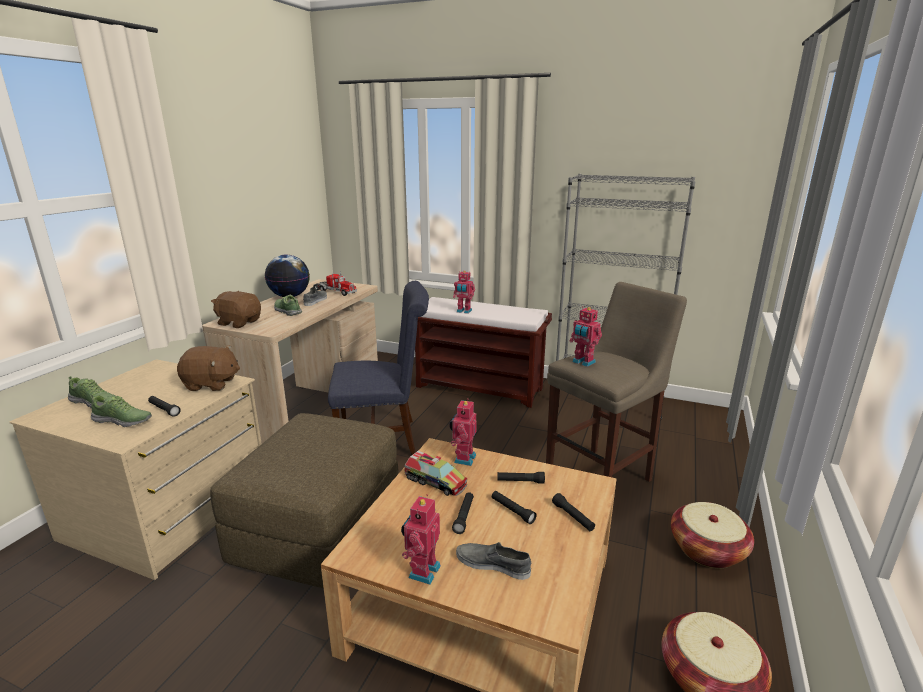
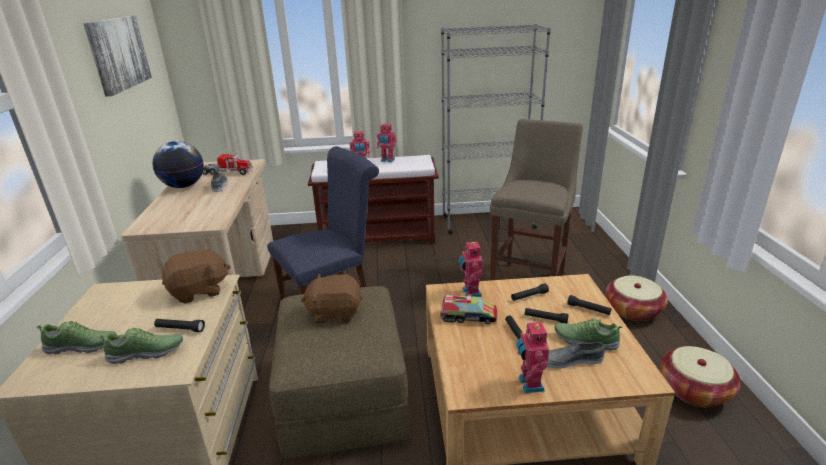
camera: 25 degrees left, 5 degrees up
brown plush toy [211,291,261,328] -> brown plush toy moved to [301,273,363,324]
shoe [274,295,302,316] -> shoe moved to [555,318,622,351]
toy robot [570,307,602,367] -> toy robot moved to [377,123,397,162]
none -> picture [83,15,152,96]

